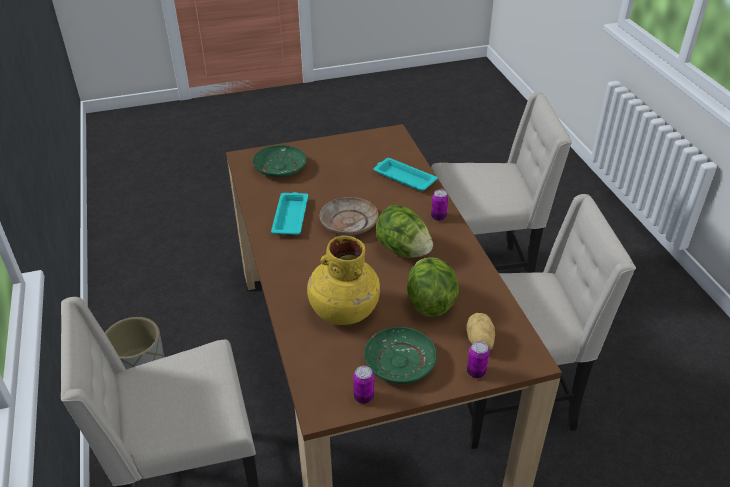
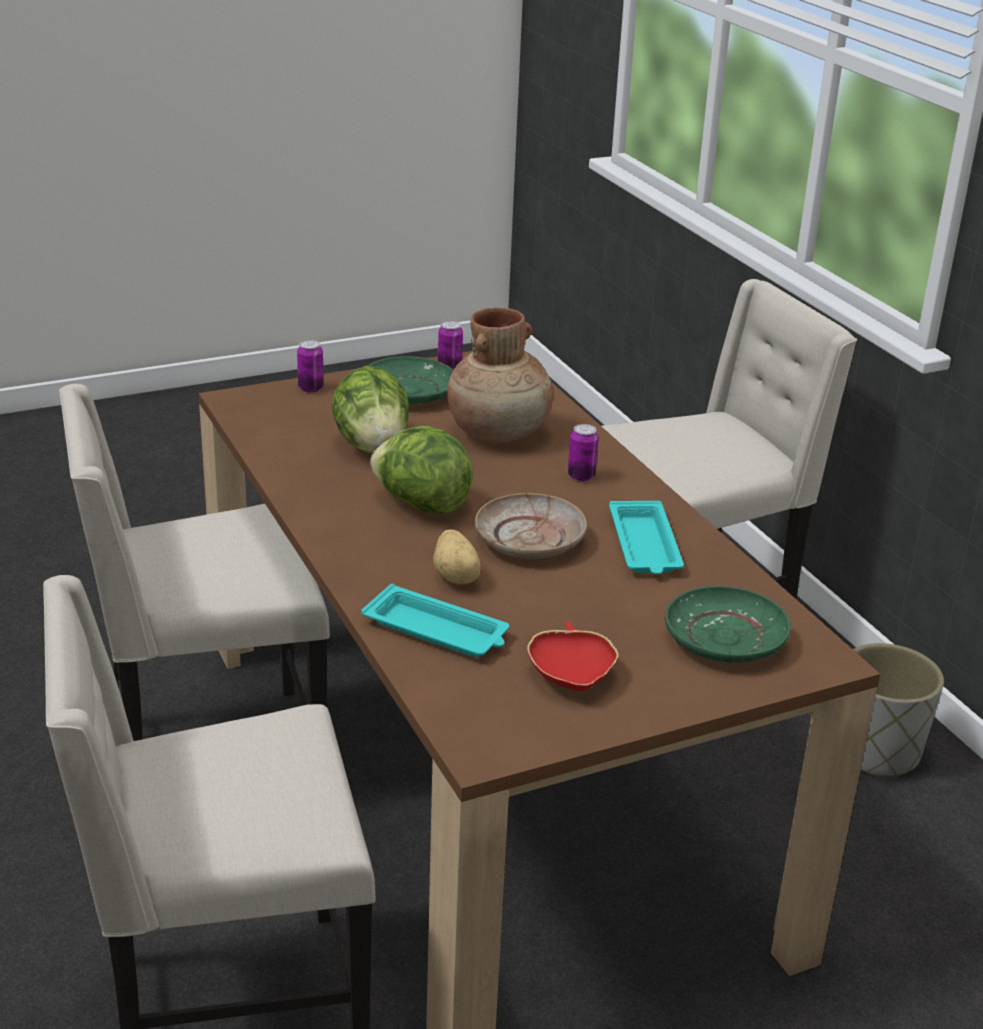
camera: 170 degrees right, 10 degrees down
yellow vase [307,236,380,325] -> brown vase [447,308,553,444]
can [431,190,448,221] -> can moved to [568,424,599,481]
potato [467,313,495,351] -> potato moved to [433,529,481,584]
none -> red bowl [527,622,619,691]

